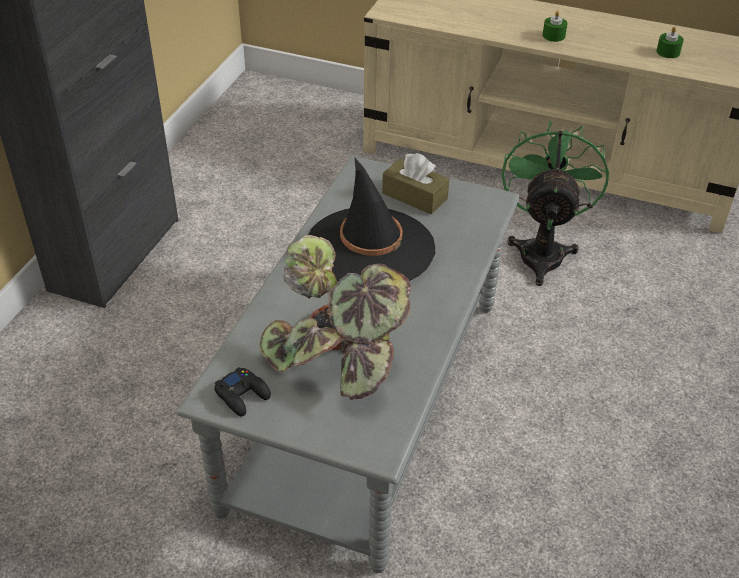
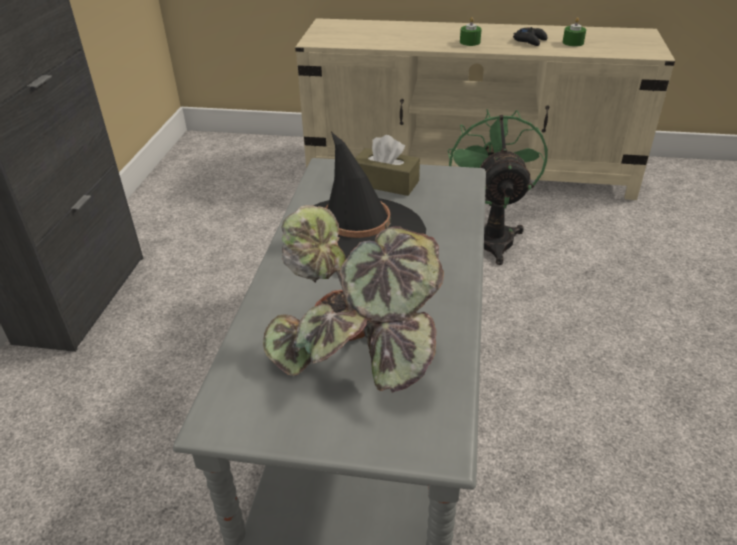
camera: 10 degrees left, 5 degrees down
black game controller [214,367,271,416] -> black game controller moved to [513,27,548,46]

